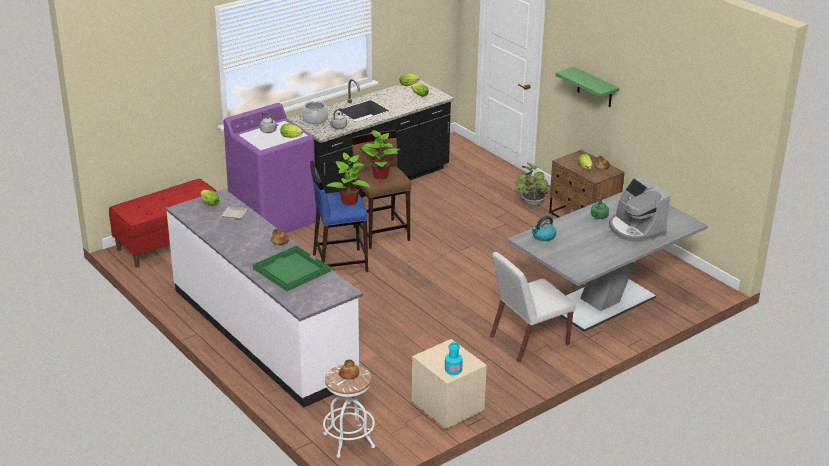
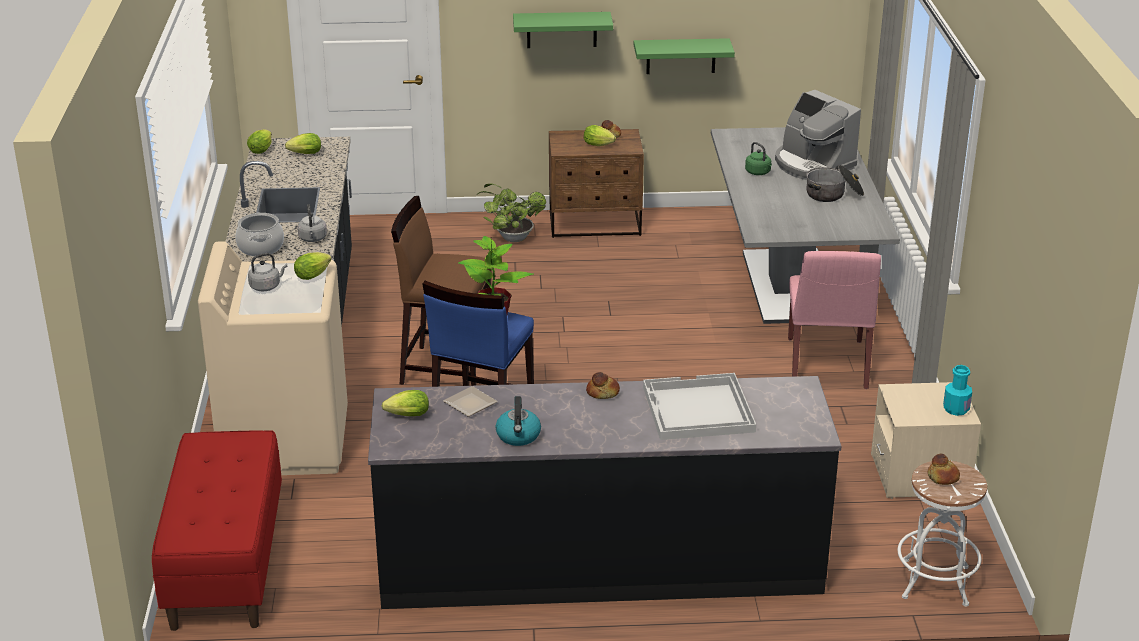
camera: 55 degrees left, 0 degrees up
white counter [166,189,363,408] -> black counter [368,376,841,609]
purple washing machine [224,103,316,234] -> beige washing machine [198,241,348,475]
green tray [253,246,331,291] -> white tray [643,373,756,440]
potted plant [361,130,400,179] -> none
white chair [490,252,575,362] -> pink chair [788,251,881,389]
kettle [532,216,556,241] -> kettle moved to [496,396,541,446]
coffee machine [609,177,670,243] -> coffee machine turned 45 degrees clockwise [775,90,861,180]
none -> green shelf [634,38,735,74]
none -> cooking pot [806,165,864,202]

